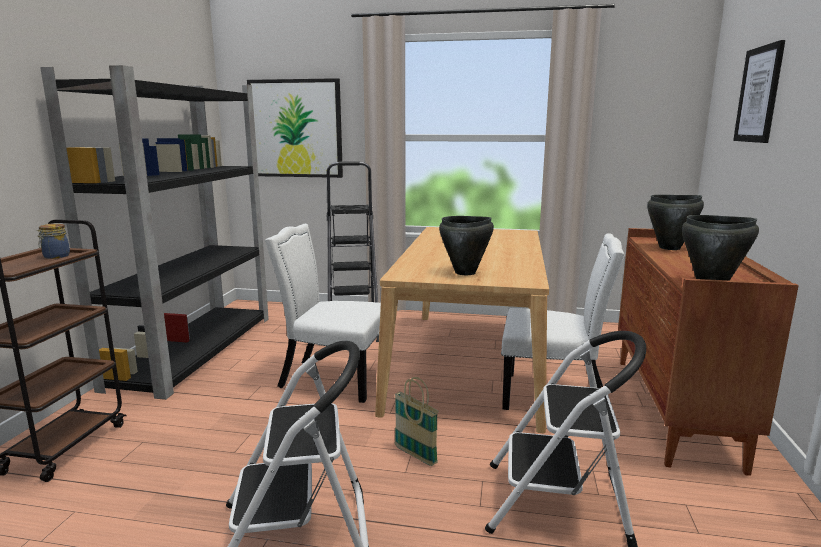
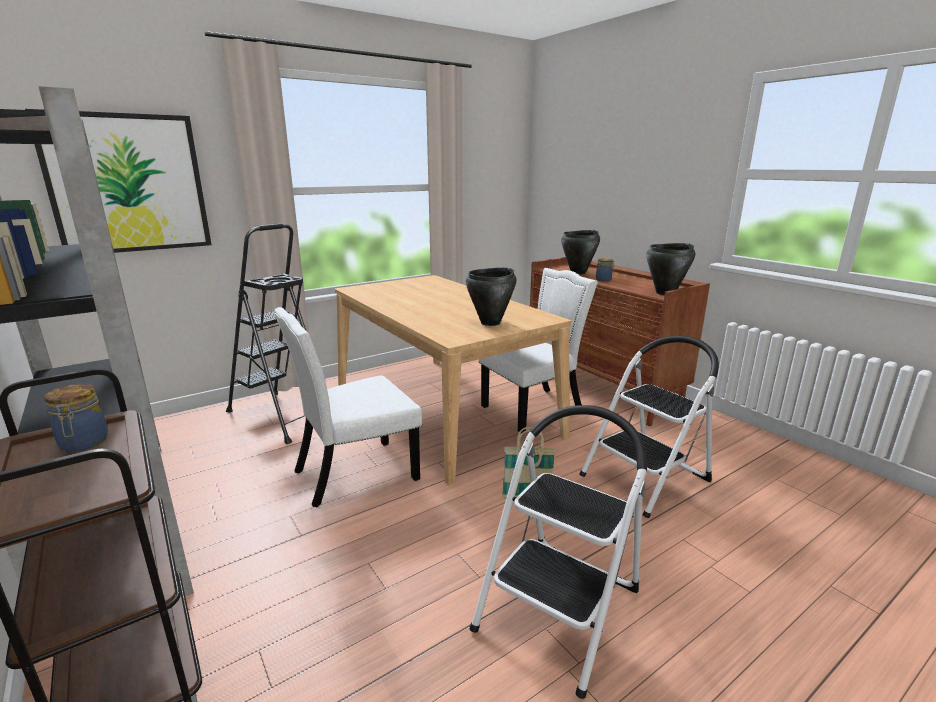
camera: 45 degrees left, 5 degrees up
picture [733,40,785,143] -> none
none -> jar [596,258,615,282]

